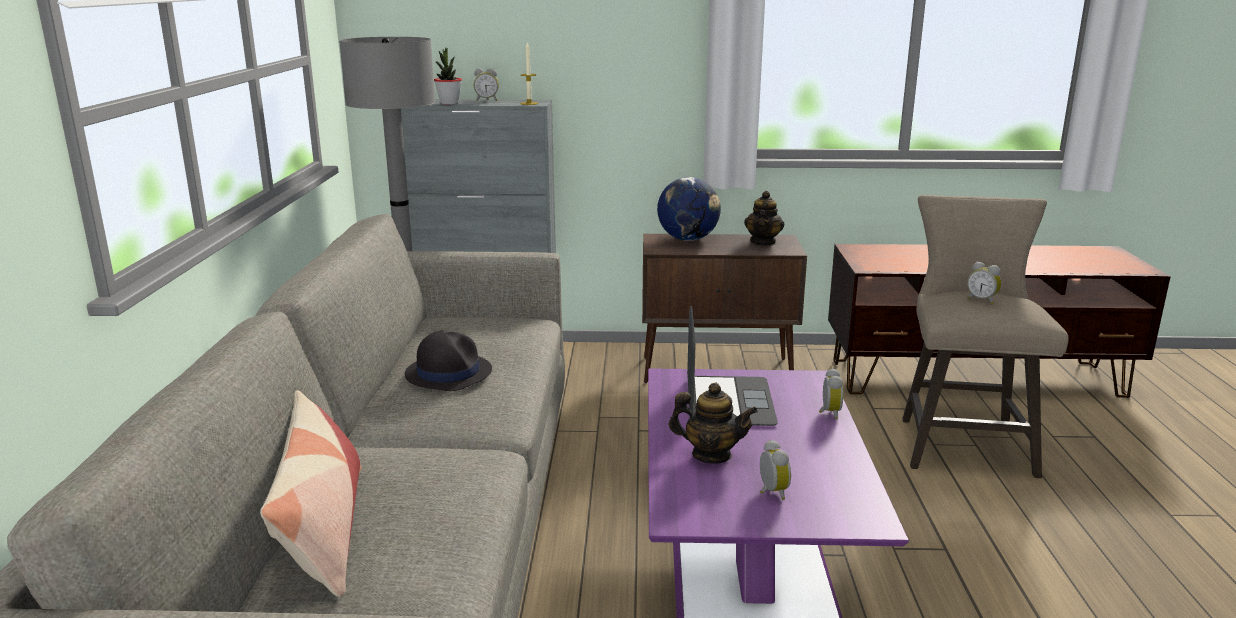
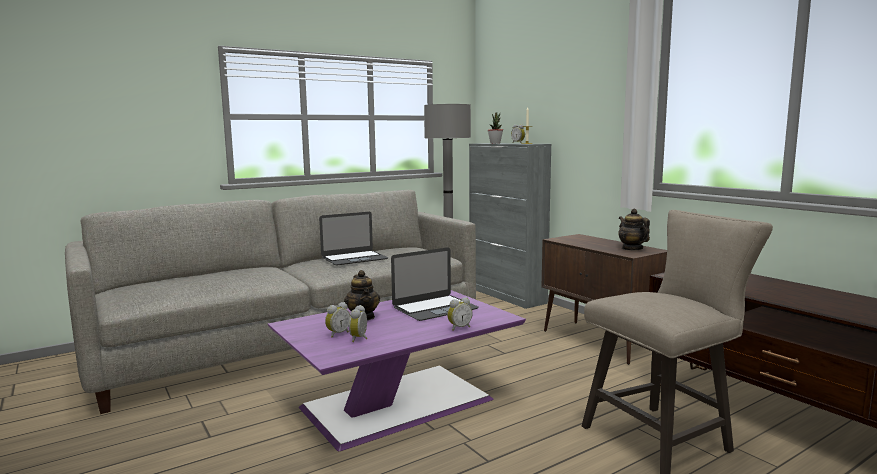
camera: 55 degrees right, 10 degrees down
pillow [260,390,361,597] -> none
black hat [405,330,492,391] -> laptop [319,212,388,265]
globe [657,177,721,241] -> none
teapot [744,191,784,246] -> teapot turned 90 degrees clockwise [618,209,650,251]
alarm clock [967,262,1002,304] -> alarm clock moved to [349,305,367,342]

